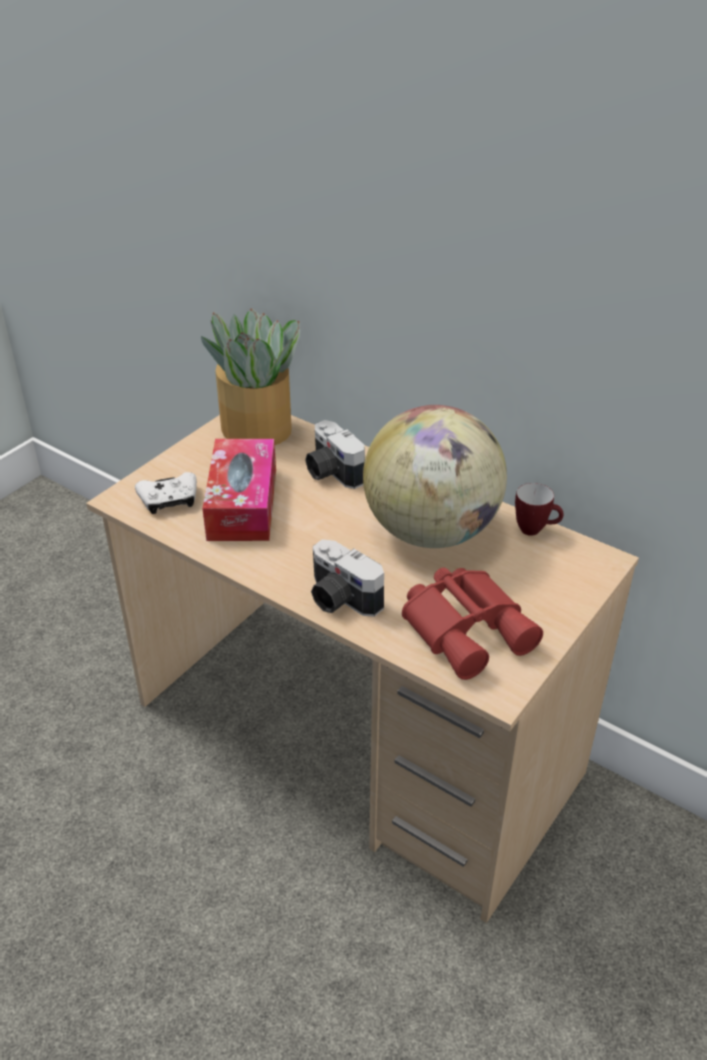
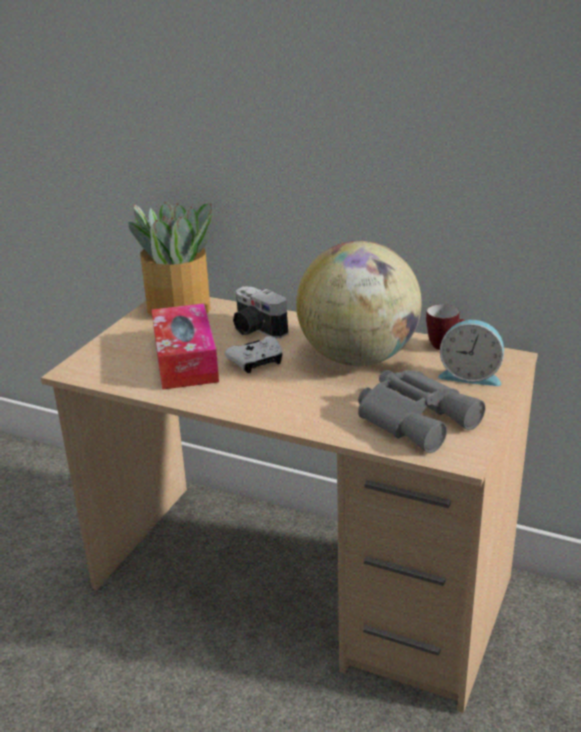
camera: 10 degrees left, 10 degrees down
white game controller [135,472,197,514] -> white game controller moved to [225,336,283,373]
camera [311,539,384,617] -> none
red binoculars [402,568,543,680] -> grey binoculars [358,370,485,453]
none -> alarm clock [438,320,504,386]

